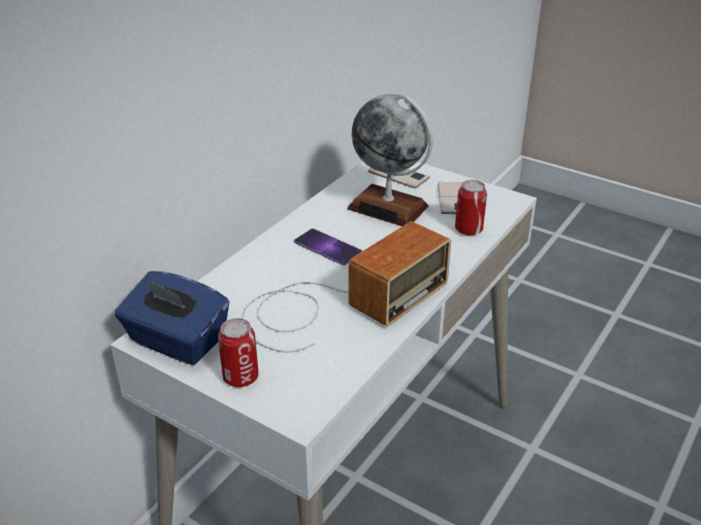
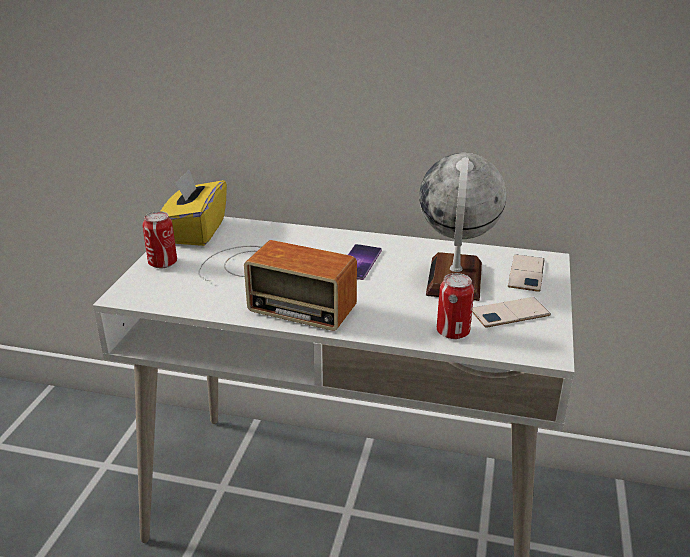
camera: 70 degrees right, 5 degrees down
blue tissue box [115,271,229,365] -> yellow tissue box [161,169,227,246]

